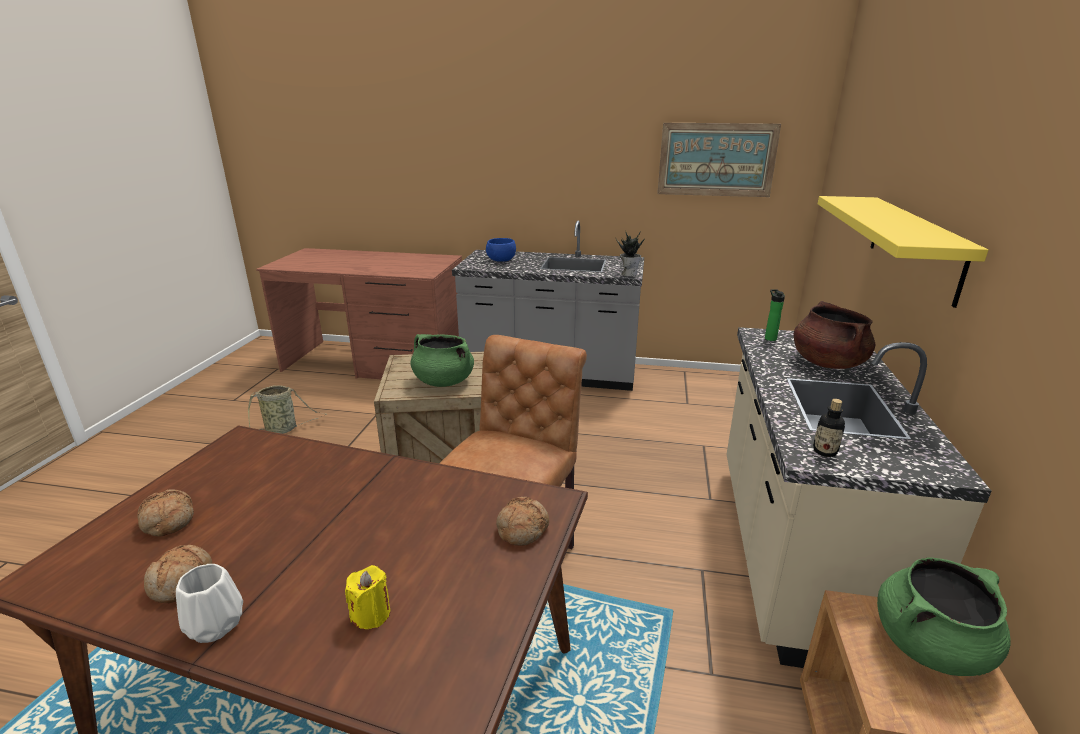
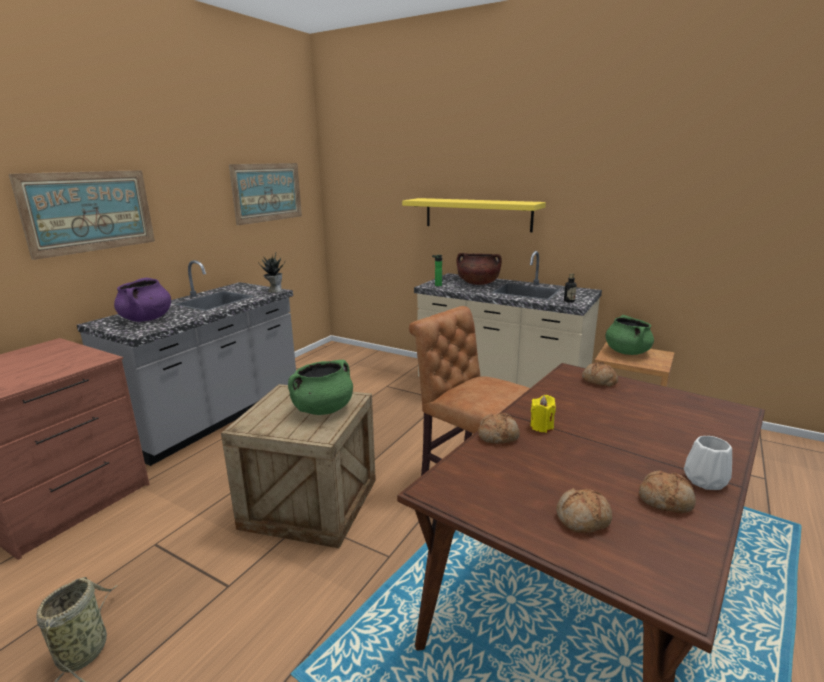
camera: 70 degrees left, 5 degrees down
yellow candle [345,565,390,629] -> yellow candle moved to [530,395,556,433]
blue bowl [486,238,516,262] -> purple cooking pot [114,278,171,322]
none -> picture [9,170,155,260]
none -> bread [478,412,520,444]

